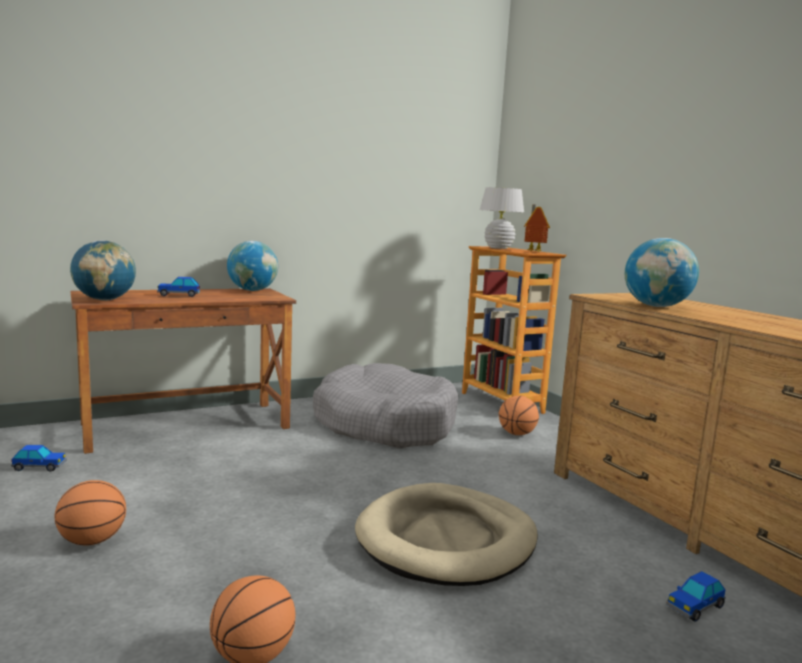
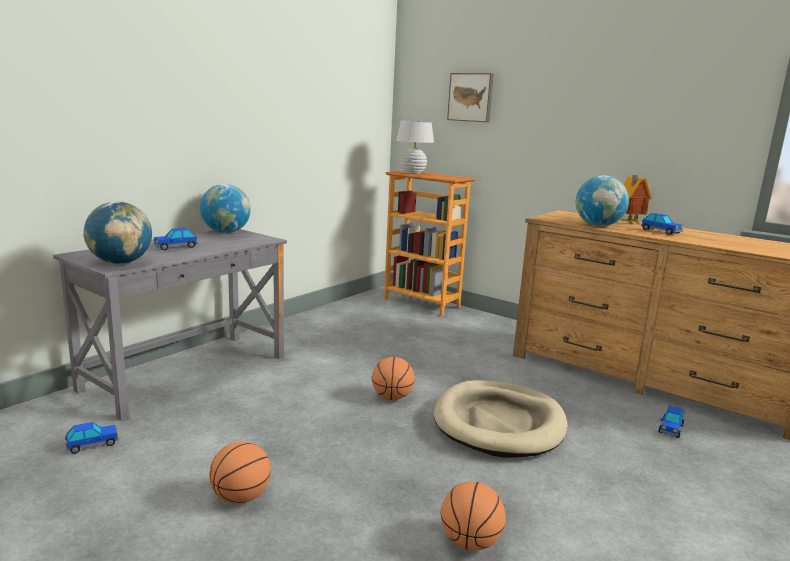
camera: 25 degrees left, 5 degrees up
brown desk [71,288,296,454] -> grey desk [53,229,287,421]
grey dog bed [313,363,458,449] -> none
basketball [499,396,539,435] -> basketball moved to [371,357,415,400]
toy house [524,204,550,253] -> toy house moved to [620,175,652,224]
none -> picture [447,73,494,122]
none -> toy car [641,213,683,235]

